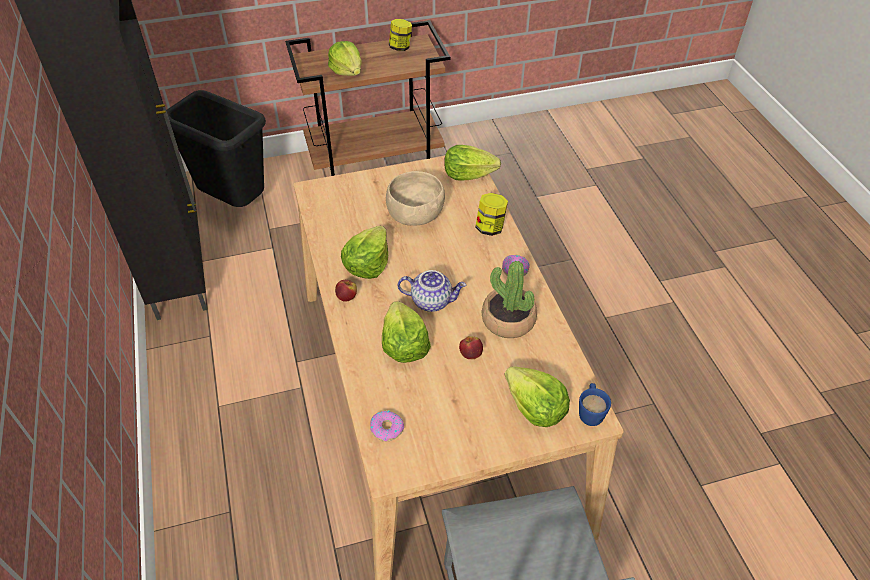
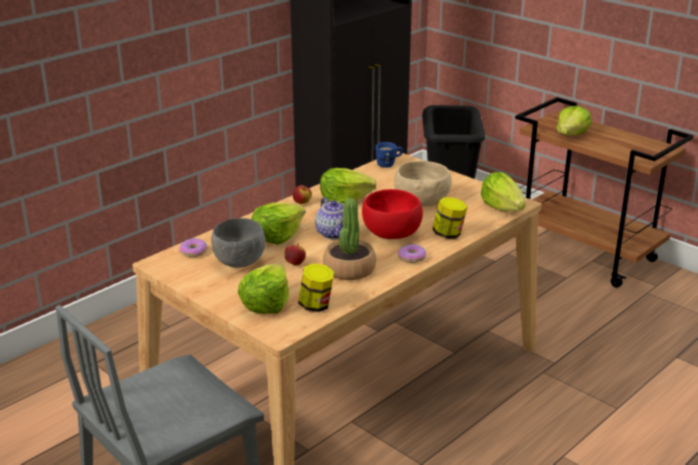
camera: 60 degrees right, 20 degrees down
jar [389,19,412,51] -> jar moved to [298,263,334,312]
blue mug [579,383,611,426] -> blue mug moved to [375,142,403,168]
none -> grey bowl [211,218,266,268]
none -> red bowl [362,189,423,239]

